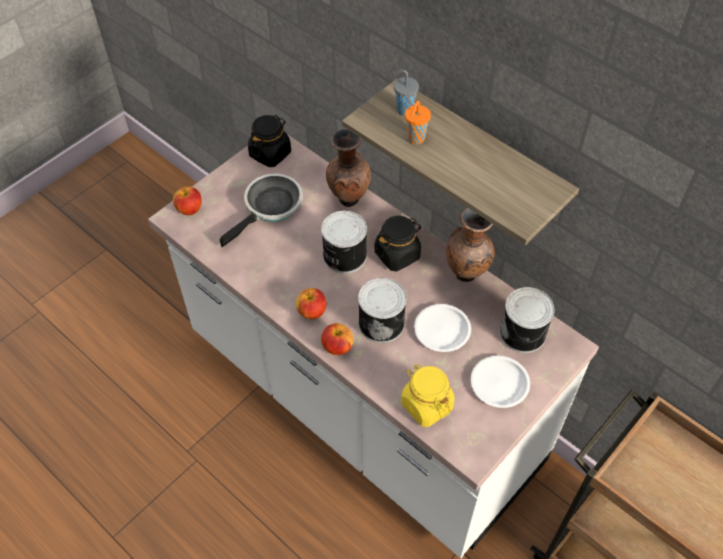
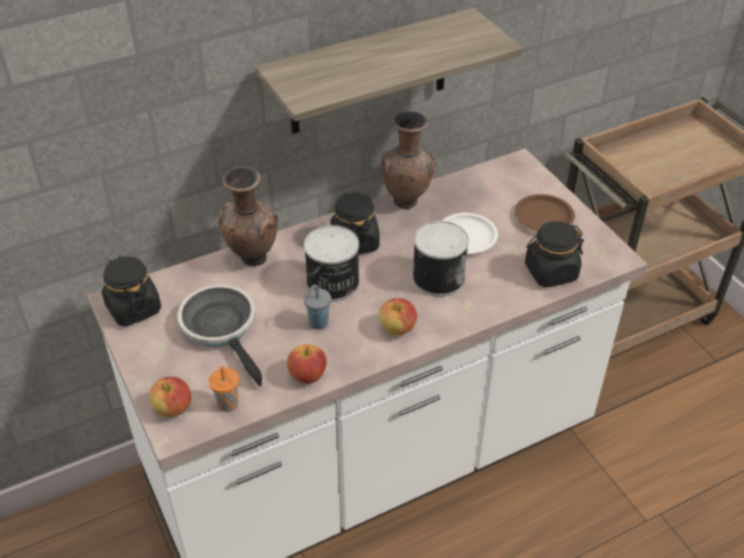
camera: 70 degrees left, 10 degrees down
apple [321,323,354,355] -> apple moved to [287,344,327,384]
grey cup [393,69,419,116] -> grey cup moved to [304,285,331,330]
yellow jar [401,364,454,427] -> black jar [525,221,584,287]
orange cup [405,101,431,144] -> orange cup moved to [209,366,239,412]
white plate [471,356,530,408] -> brown plate [514,194,575,232]
can [499,287,555,353] -> none

